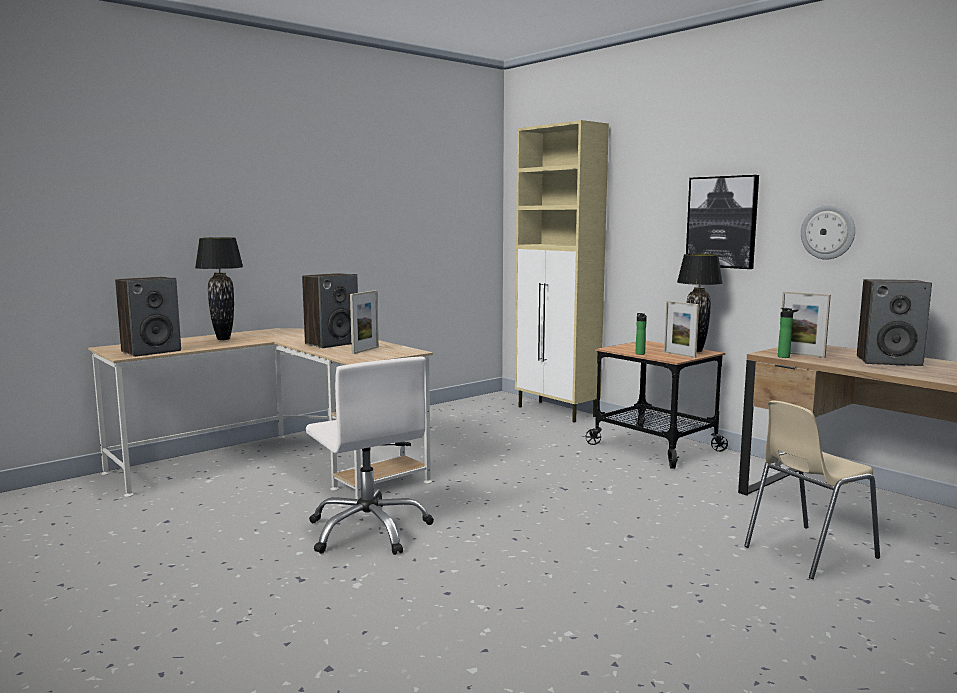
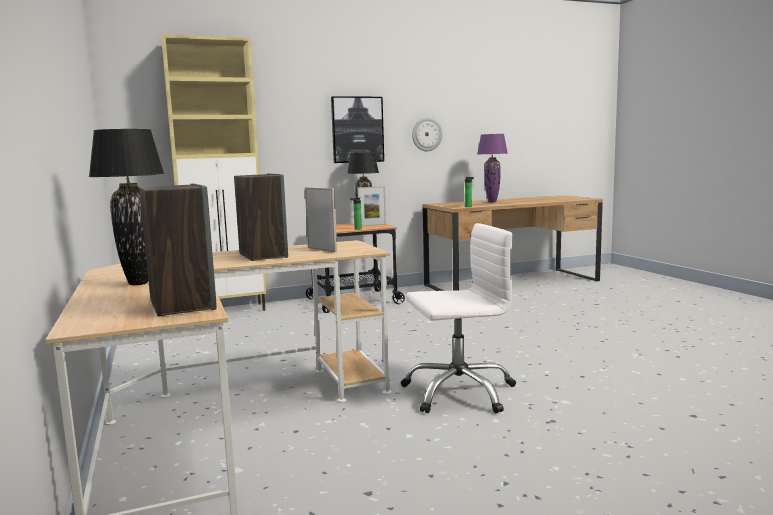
camera: 70 degrees left, 0 degrees up
beige chair [744,400,880,579] -> none
picture frame [781,291,831,358] -> none
speaker [857,279,932,366] -> purple table lamp [477,134,508,202]

